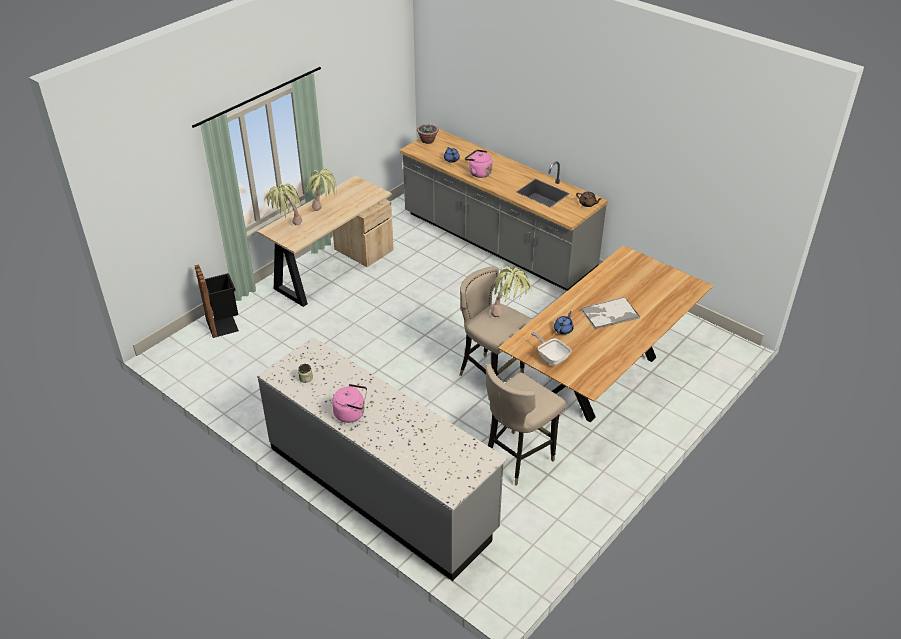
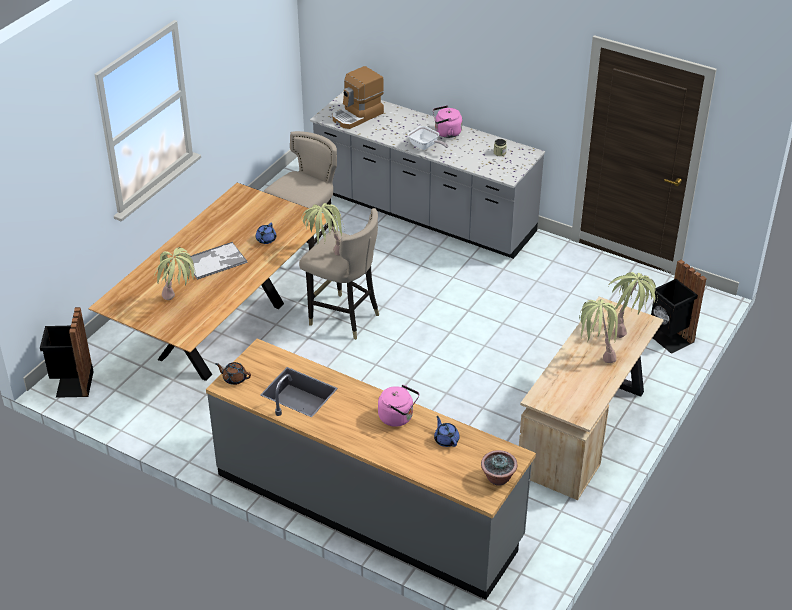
camera: 170 degrees right, 0 degrees up
frying pan [531,332,572,366] -> frying pan moved to [408,126,448,150]
none -> black trash can [40,307,94,398]
none -> potted plant [154,247,195,300]
none -> coffee machine [332,66,384,129]

